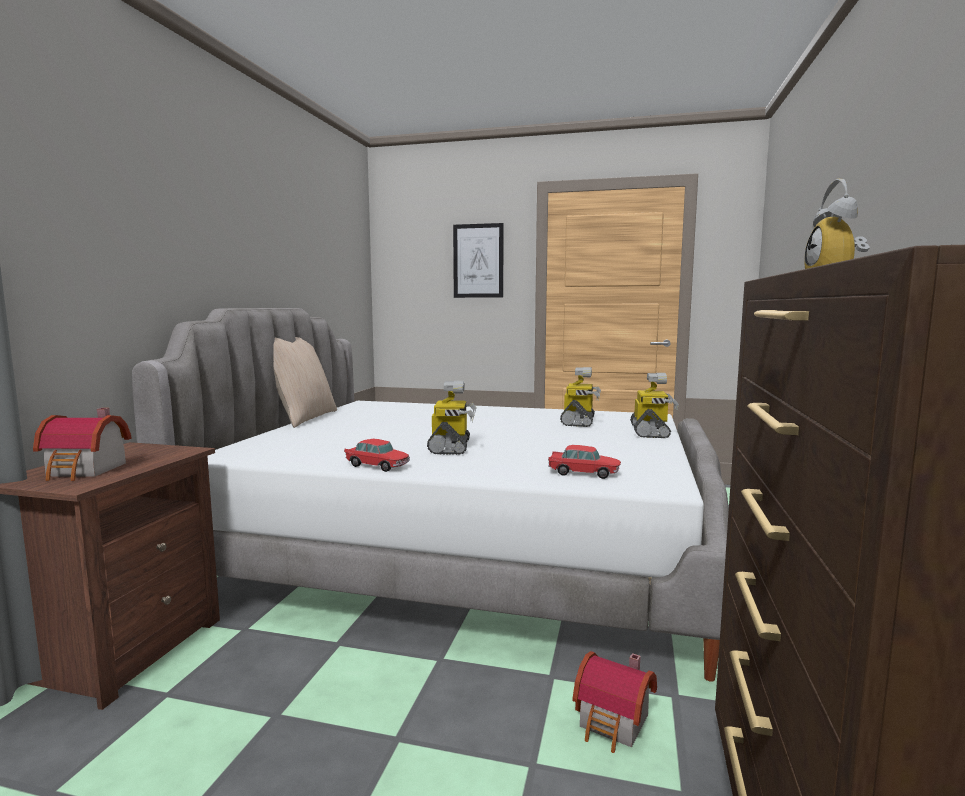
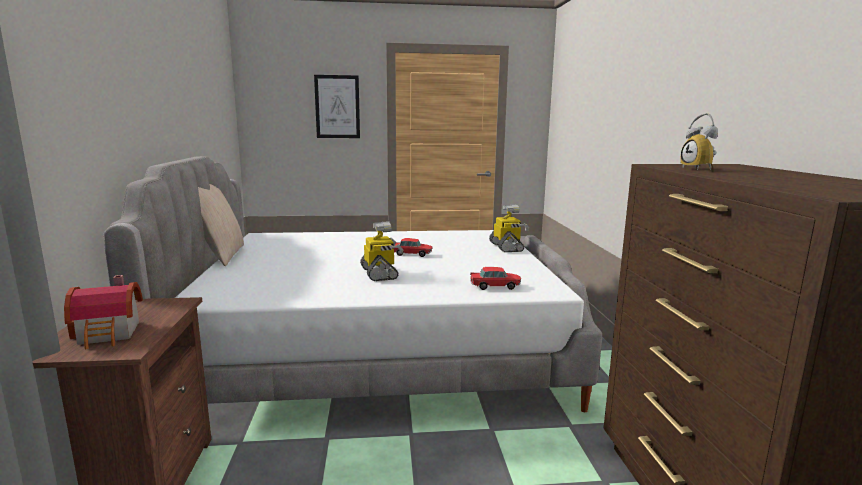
camera: 20 degrees left, 5 degrees up
toy car [344,438,410,472] -> toy car moved to [394,238,433,257]
toy robot [560,367,601,427] -> none
toy house [572,651,657,753] -> none

